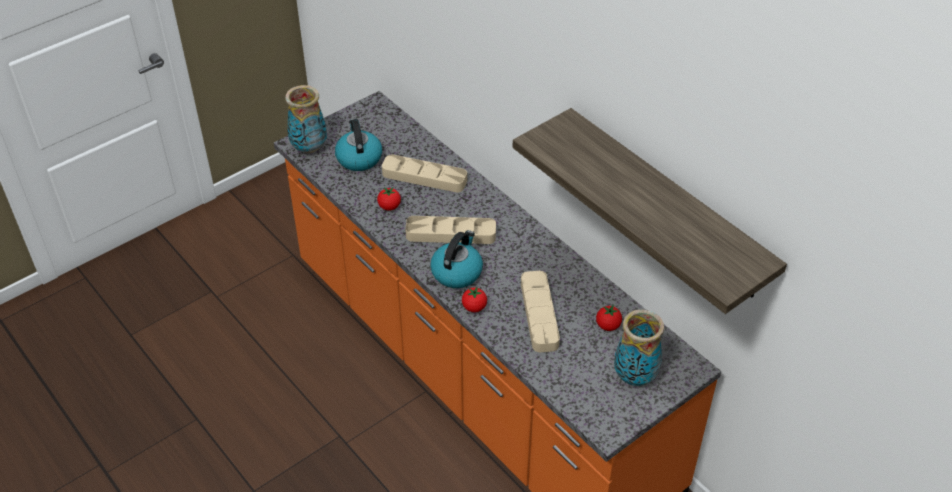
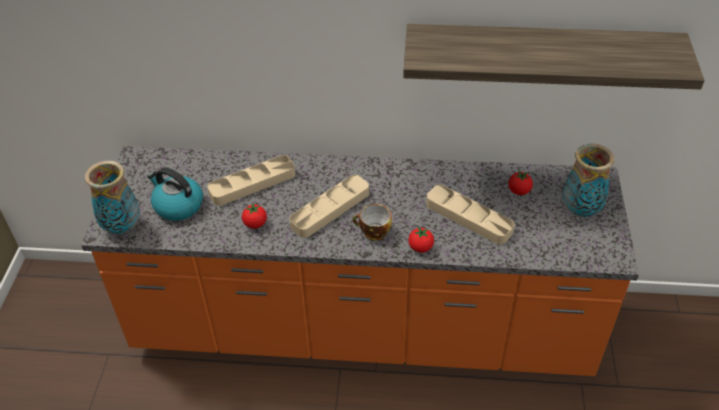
camera: 45 degrees left, 0 degrees up
kettle [430,230,483,288] -> cup [353,204,392,241]

